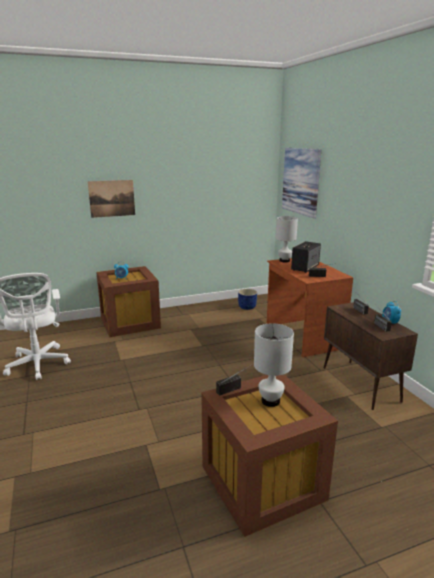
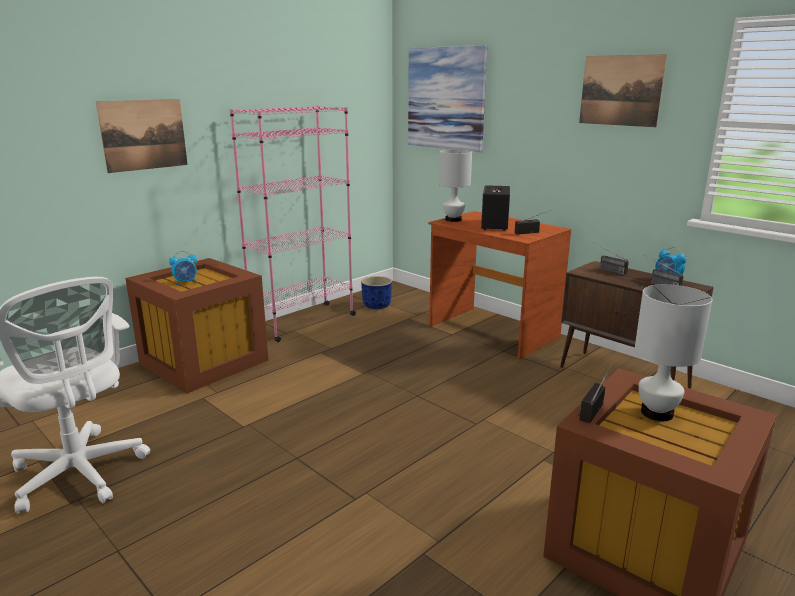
camera: 25 degrees left, 0 degrees up
none -> pink bookcase [230,105,356,342]
none -> picture [579,54,667,127]

